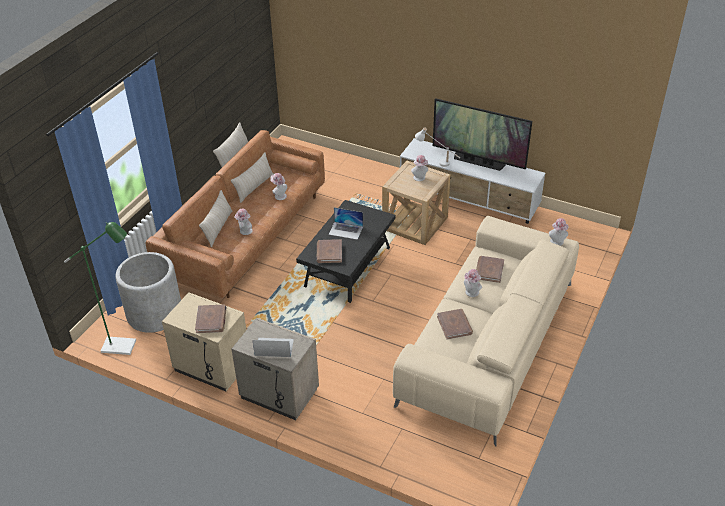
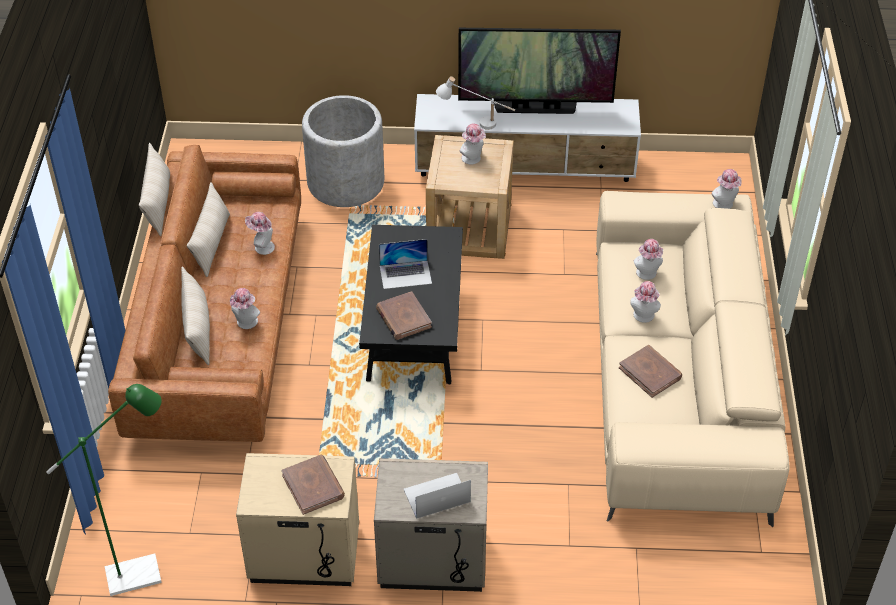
camera: 25 degrees left, 5 degrees up
grey planter [115,252,181,333] -> grey planter moved to [302,95,384,207]
brown book [476,256,504,283] -> hat [634,239,663,280]

